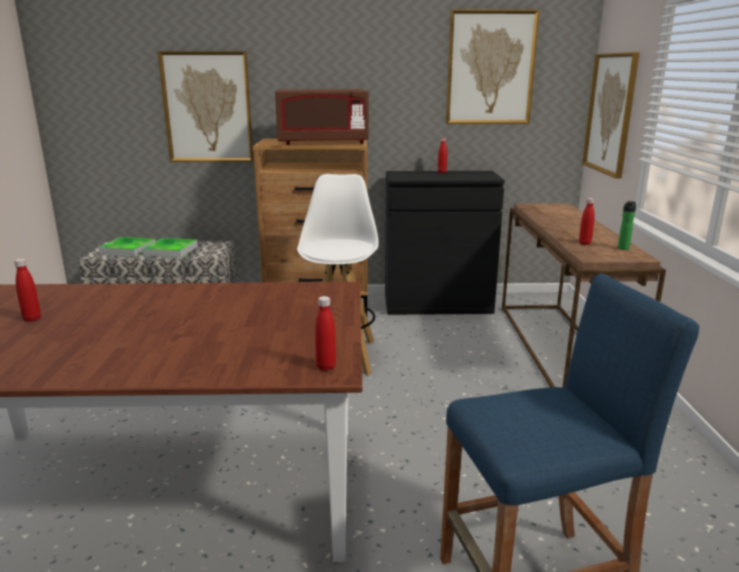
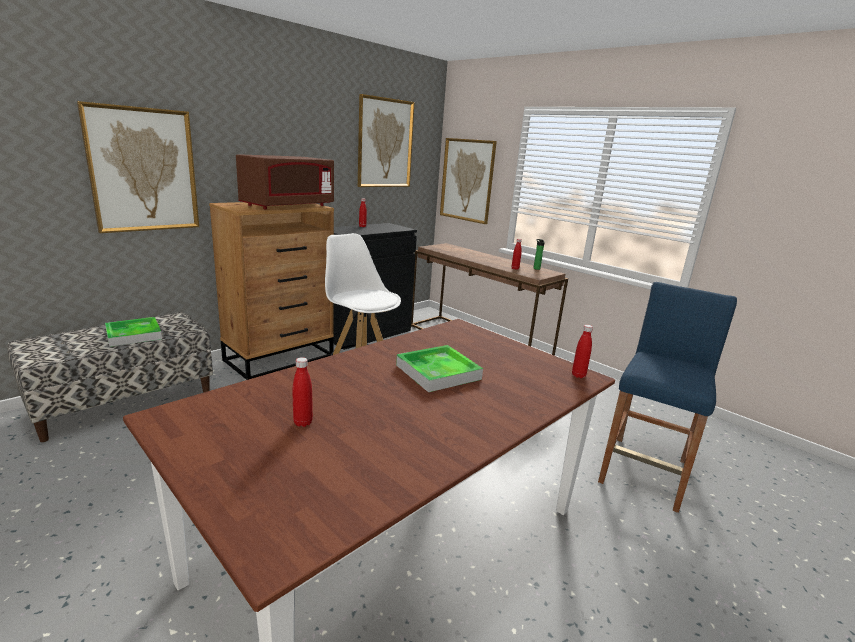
camera: 45 degrees left, 0 degrees up
tray [98,237,155,257] -> tray moved to [396,345,483,392]

